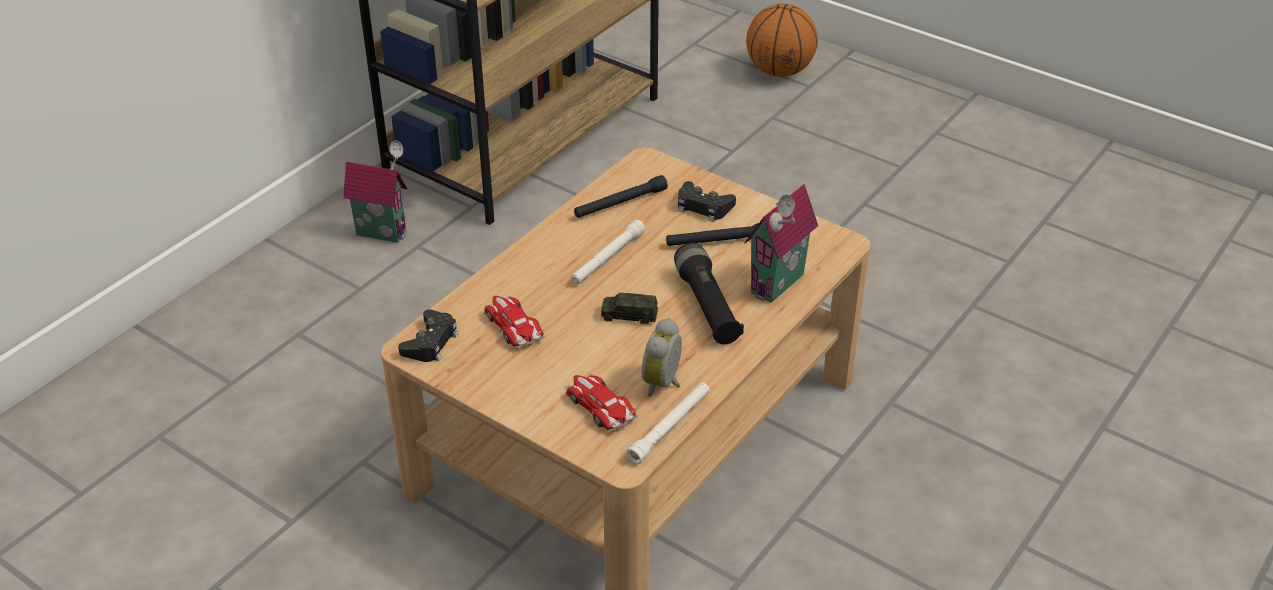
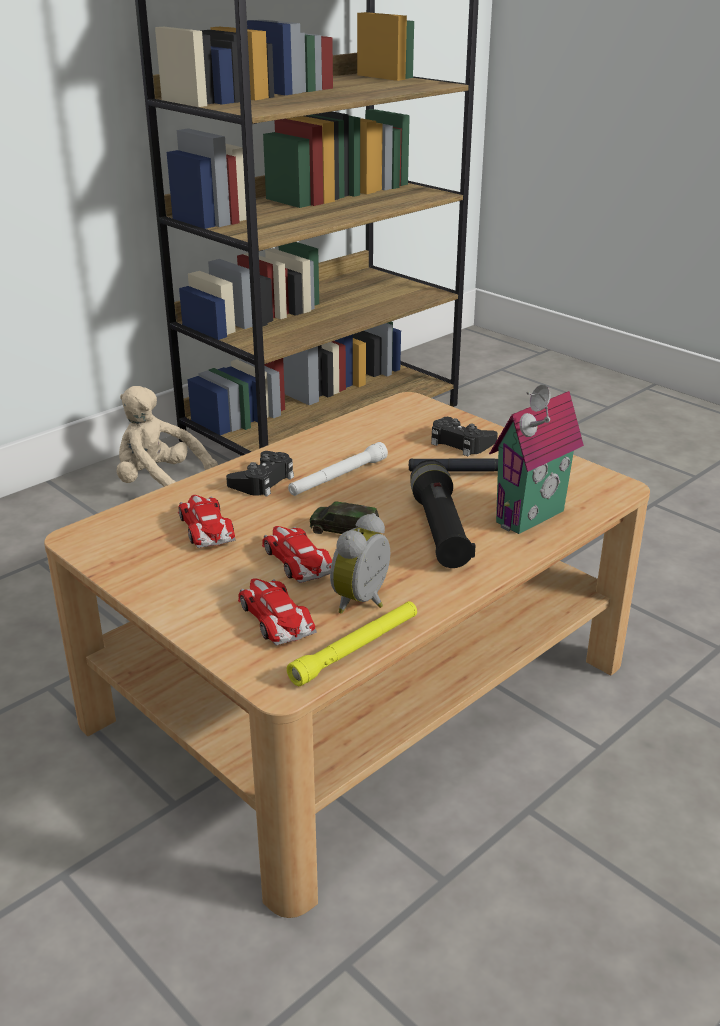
camera: 10 degrees right, 10 degrees down
toy house [343,141,407,243] -> beige plush toy [117,386,218,487]
black game controller [398,309,458,362] -> black game controller moved to [226,451,294,496]
black flashlight [574,175,668,218] -> none
white flashlight [626,383,710,464] -> yellow flashlight [287,601,417,686]
basketball [746,3,818,77] -> none
none -> toy car [262,526,332,583]

